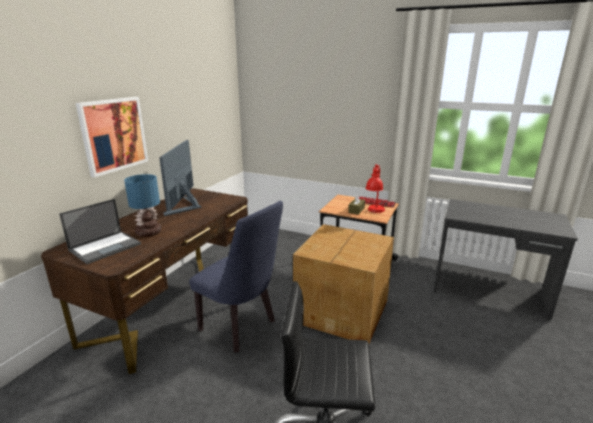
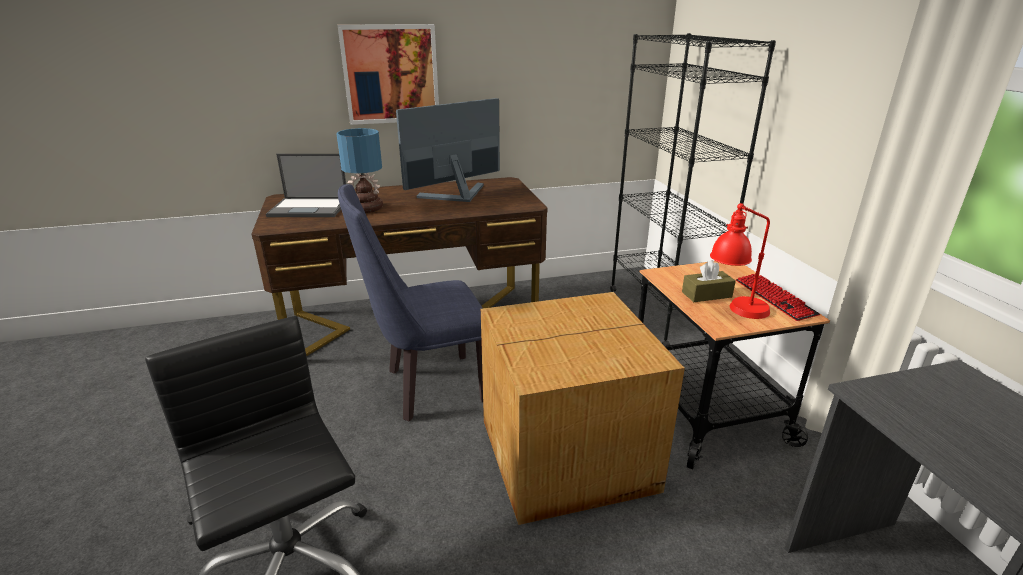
camera: 50 degrees right, 5 degrees up
blue chair [189,201,283,353] -> blue chair turned 75 degrees clockwise [338,184,483,421]
none -> black bookcase [610,33,776,346]

